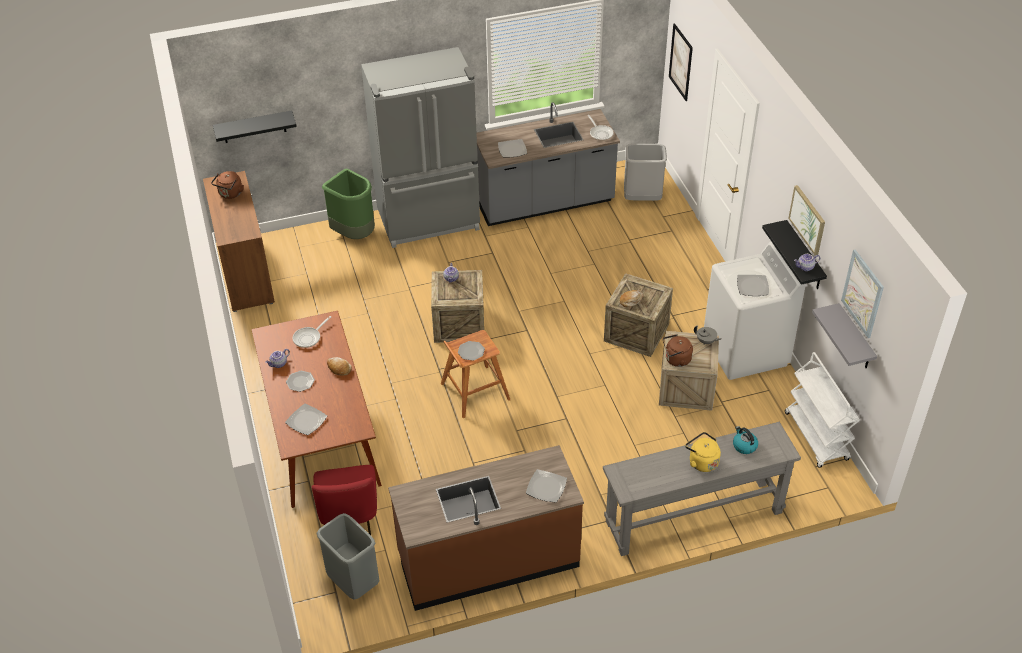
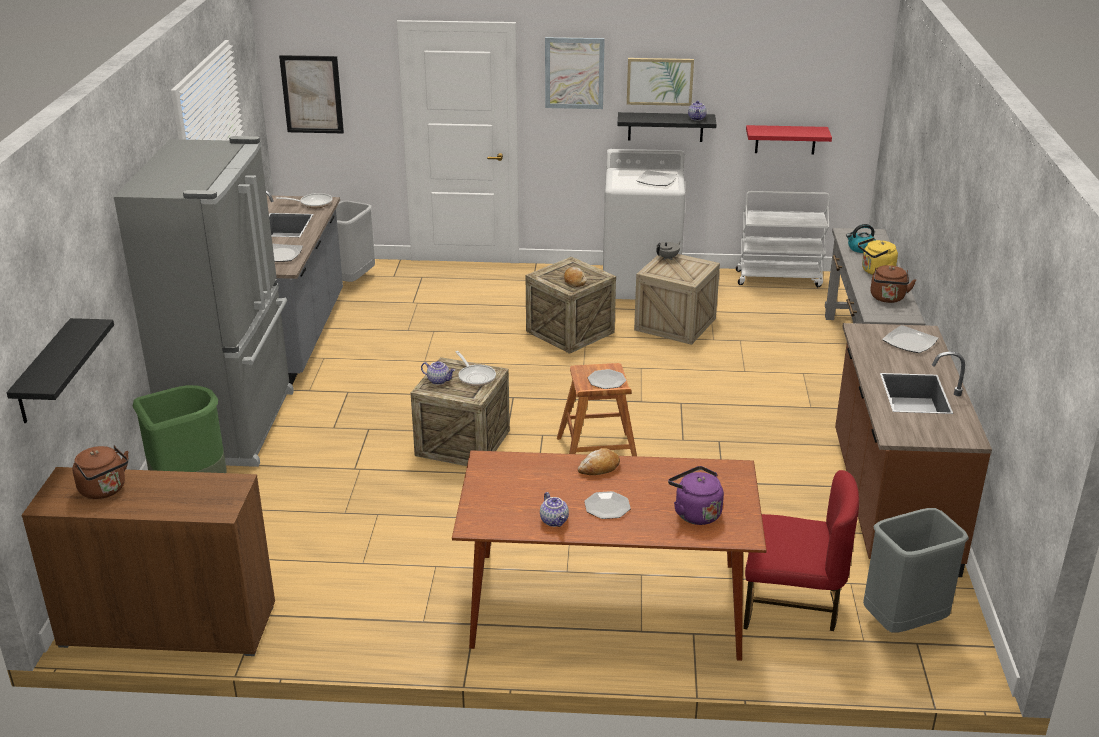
camera: 70 degrees left, 15 degrees down
plate [285,404,327,435] -> purple kettle [668,466,724,525]
frying pan [293,316,331,348] -> frying pan moved to [456,351,496,386]
brown kettle [663,334,693,367] -> brown kettle moved to [870,265,916,303]
grey shelf [812,303,877,368] -> red shelf [746,125,832,155]
picture [841,249,884,338] -> picture moved to [545,37,605,109]

